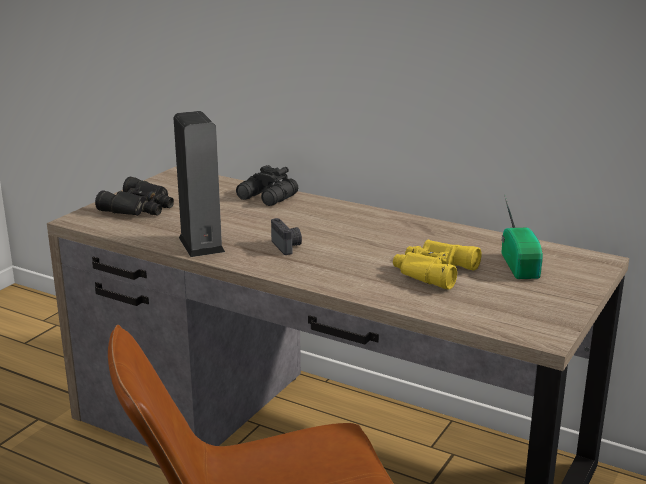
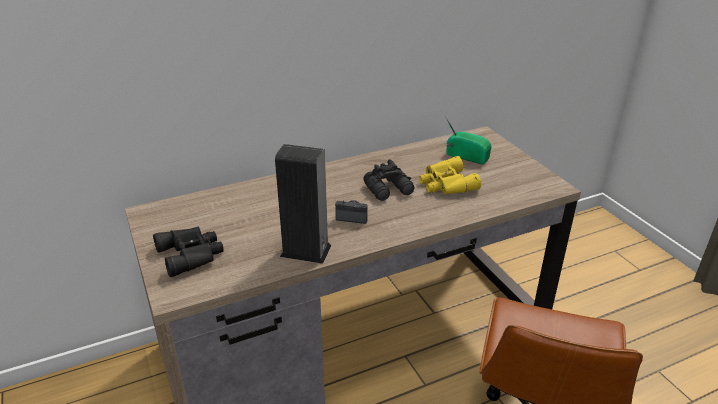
camera: 55 degrees left, 10 degrees up
black binoculars [236,165,298,206] -> black binoculars moved to [363,159,414,201]

